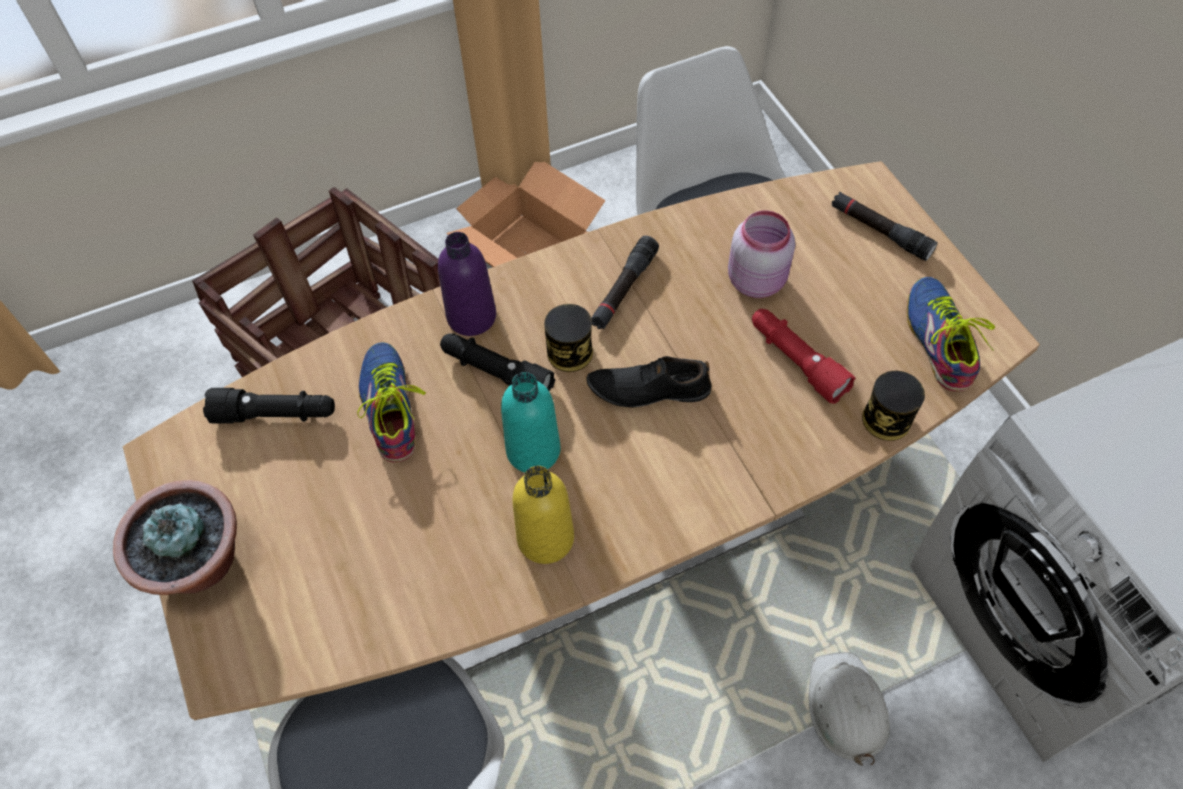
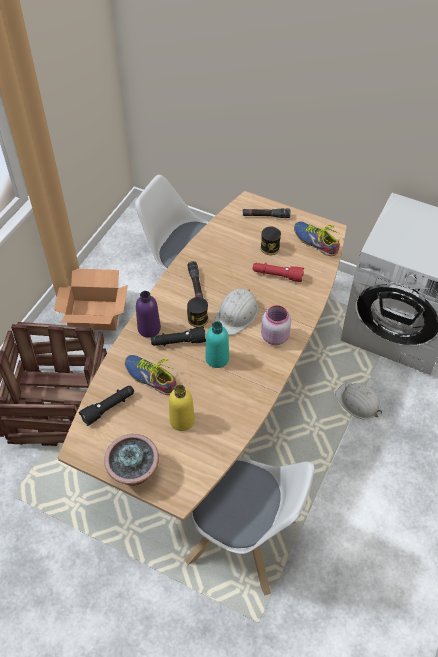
camera: 40 degrees left, 5 degrees down
yellow bottle [512,466,574,564] -> yellow bottle moved to [169,385,195,431]
black shoe [587,356,711,408] -> white hard hat [214,289,259,335]
pink jar [728,211,795,298] -> pink jar moved to [261,305,291,345]
can [862,371,925,441] -> can moved to [261,227,281,255]

